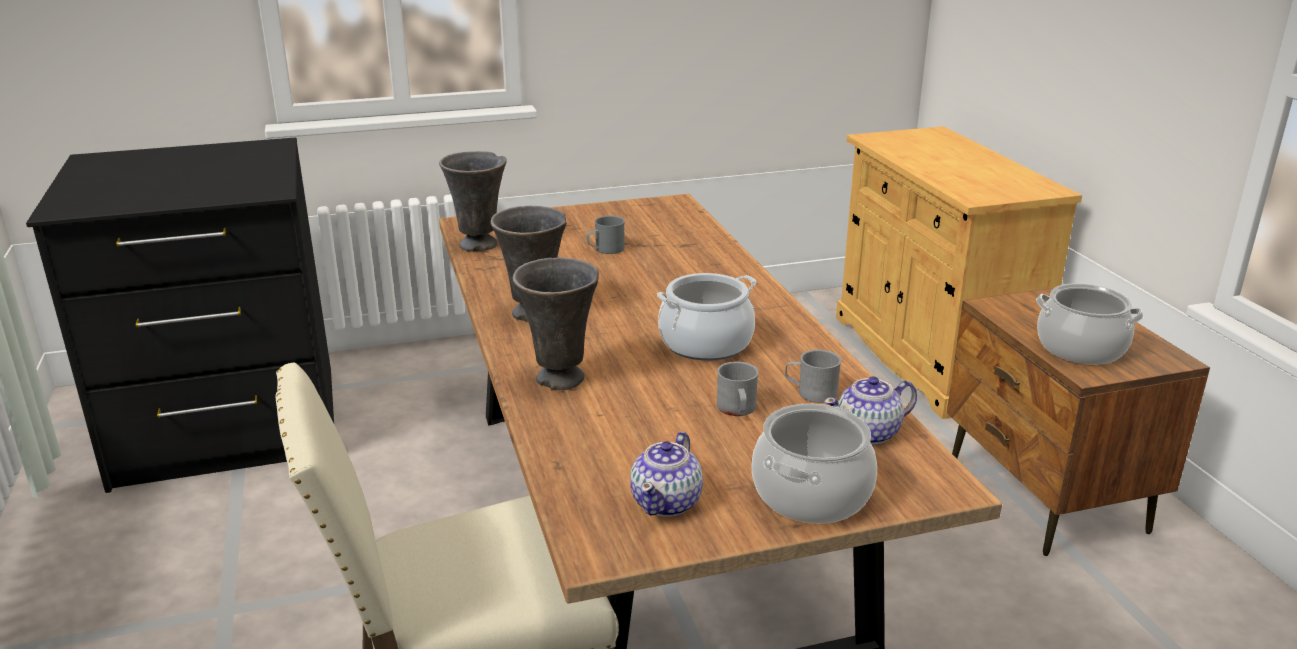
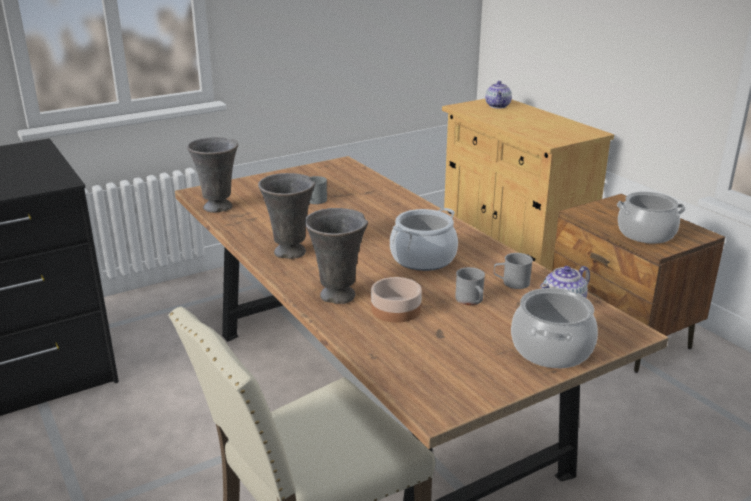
camera: 15 degrees left, 0 degrees up
teapot [630,432,703,517] -> teapot moved to [485,81,512,108]
none -> bowl [371,277,422,323]

